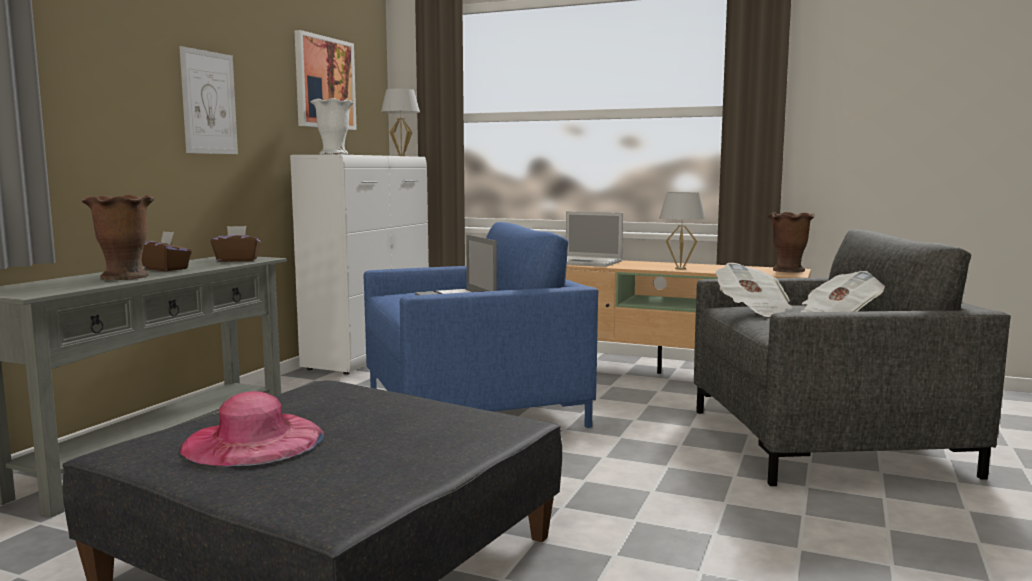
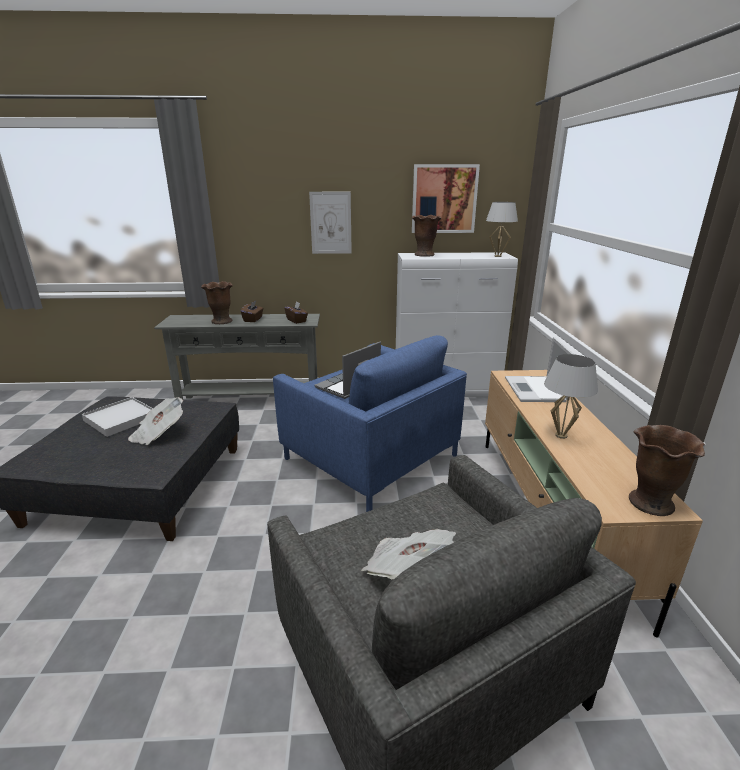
camera: 65 degrees right, 15 degrees up
pink hat [180,391,324,466] -> white tray [82,397,153,437]
white vase [311,98,354,155] -> brown vase [412,215,442,257]
newspaper [716,263,793,317] -> newspaper moved to [128,397,183,445]

